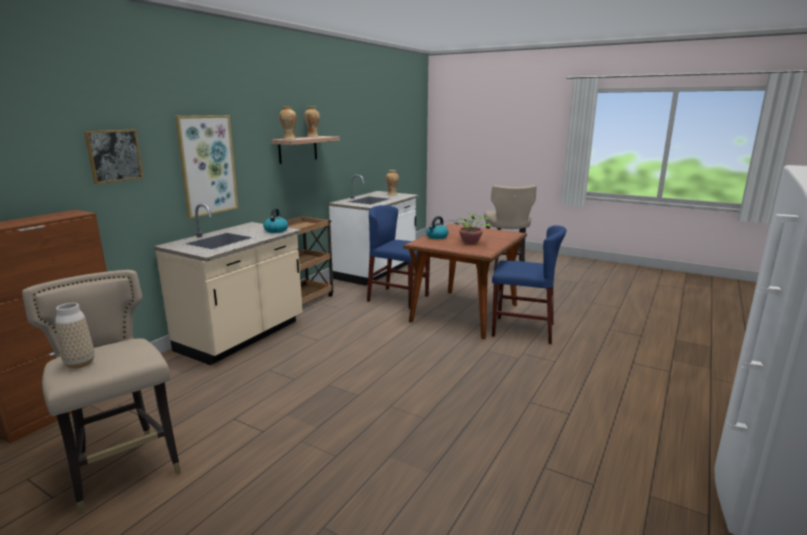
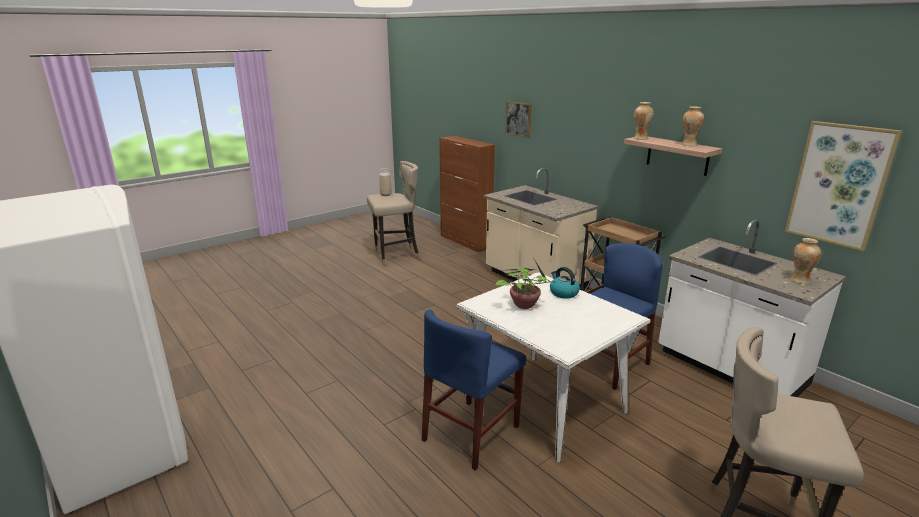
camera: 110 degrees right, 5 degrees up
picture [175,115,238,218] -> picture moved to [785,121,902,251]
kettle [263,208,288,233] -> none
brown dining table [403,224,527,339] -> white dining table [456,272,651,462]

